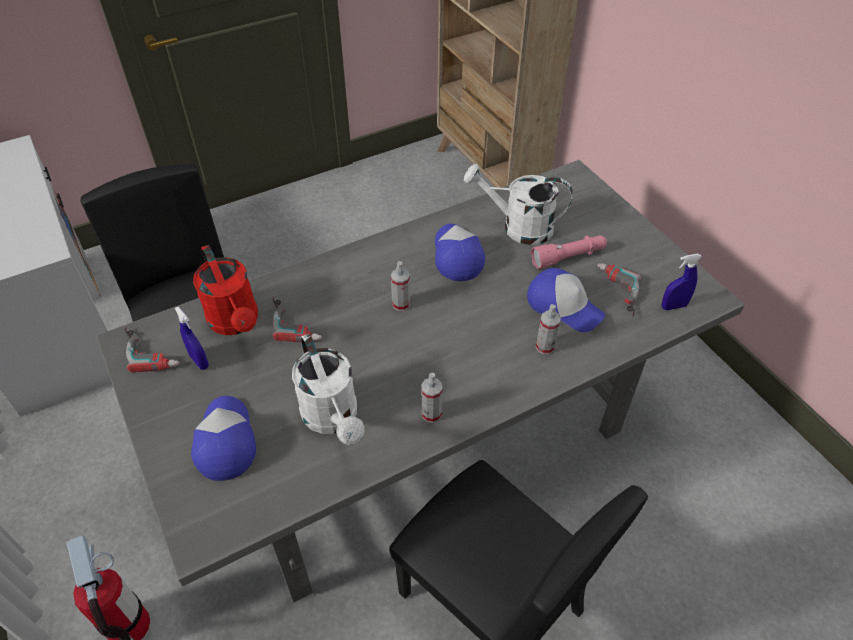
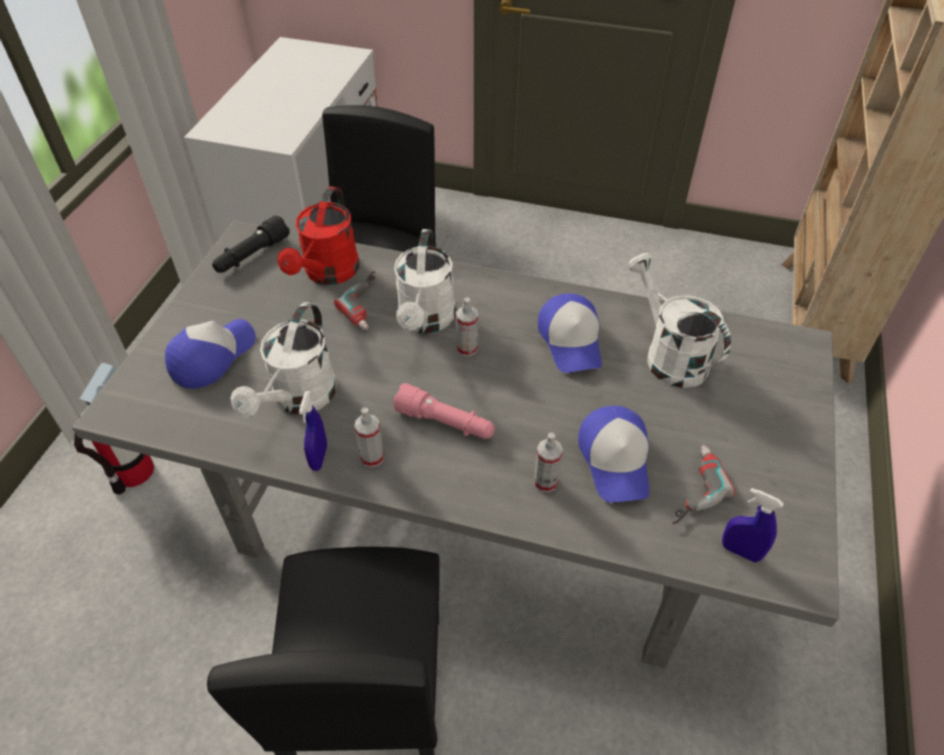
camera: 45 degrees right, 0 degrees up
power drill [124,327,180,373] -> black flashlight [212,215,290,273]
blue spray bottle [174,307,209,370] -> blue spray bottle moved to [299,391,327,471]
cap [435,224,485,281] -> cap turned 135 degrees clockwise [538,293,602,373]
pink flashlight [531,235,607,269] -> pink flashlight moved to [393,383,495,439]
none -> white watering can [394,229,455,333]

